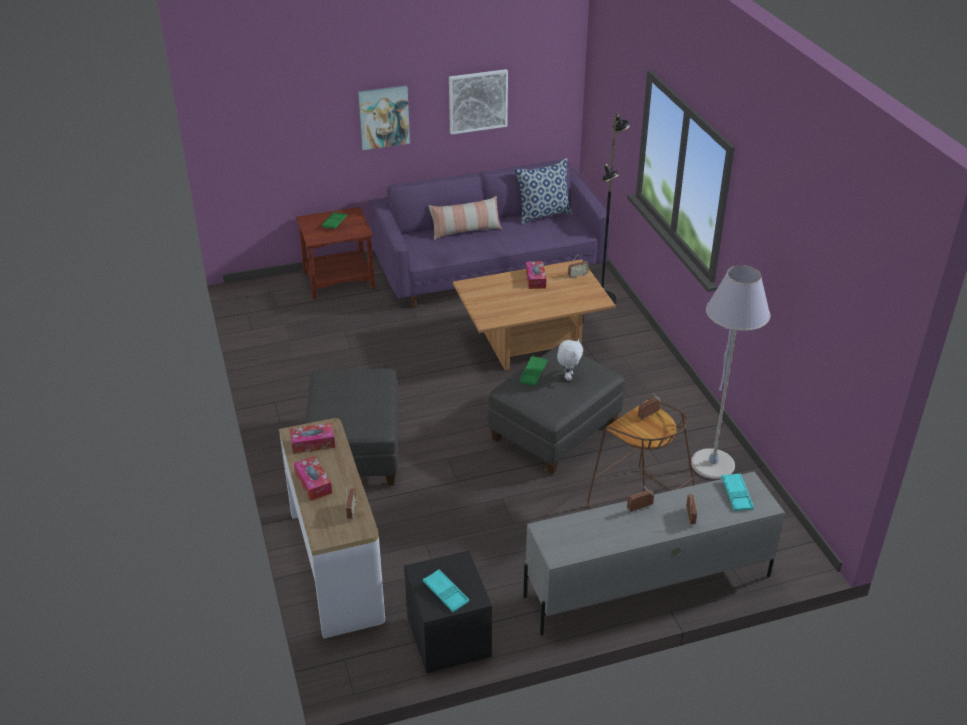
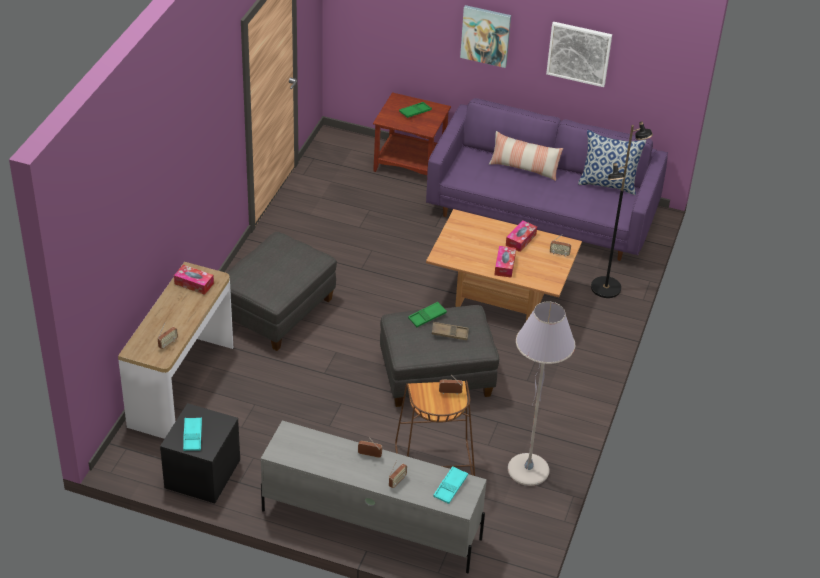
camera: 35 degrees right, 5 degrees up
tissue box [294,456,332,501] -> tissue box moved to [495,246,516,278]
white plush toy [557,339,583,381] -> brown tray [432,322,469,340]

